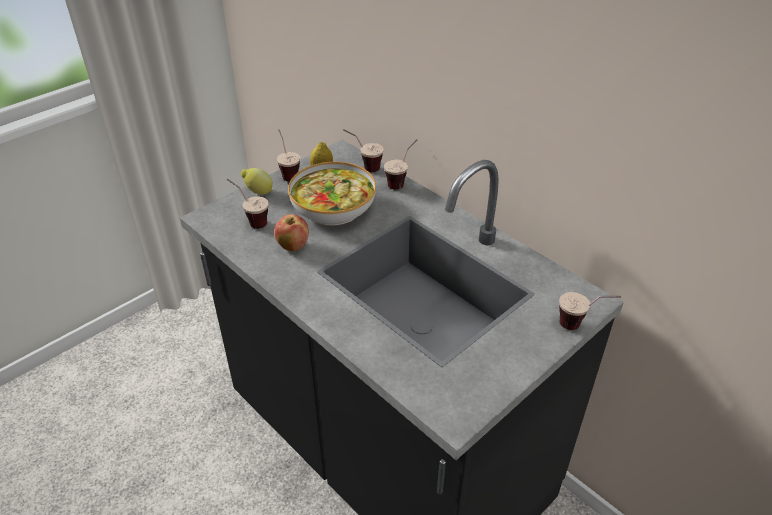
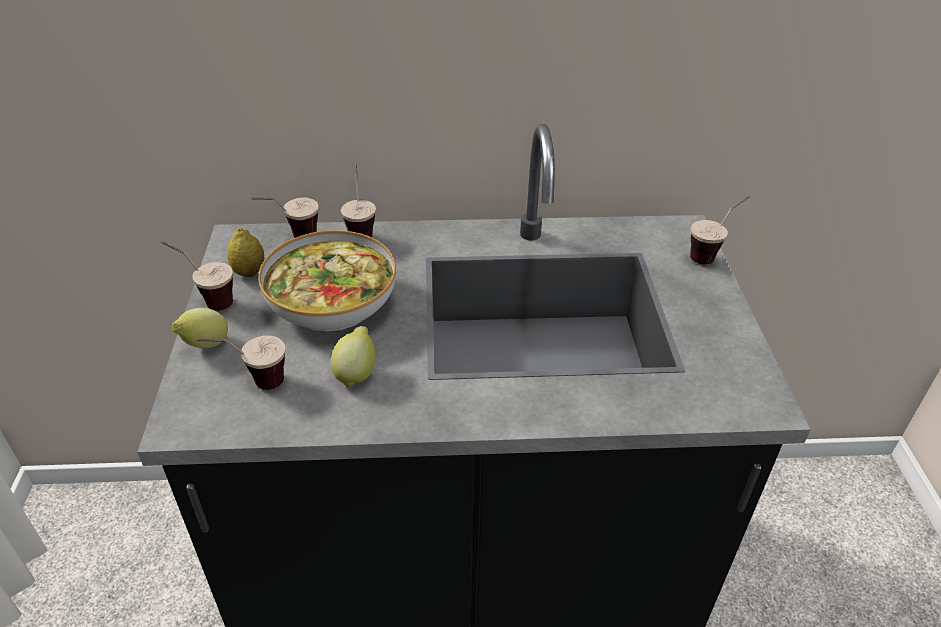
camera: 50 degrees left, 0 degrees up
apple [274,214,309,251] -> lemon [331,326,375,388]

